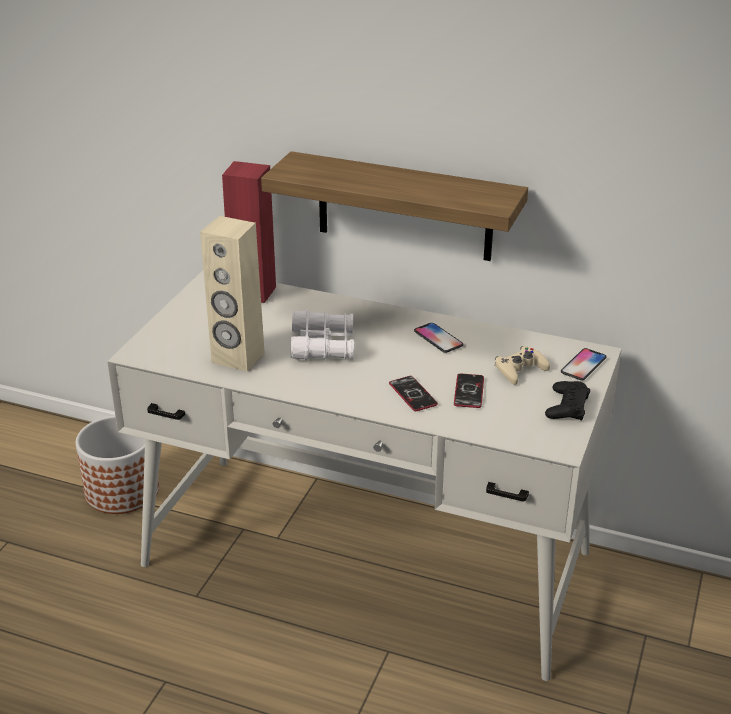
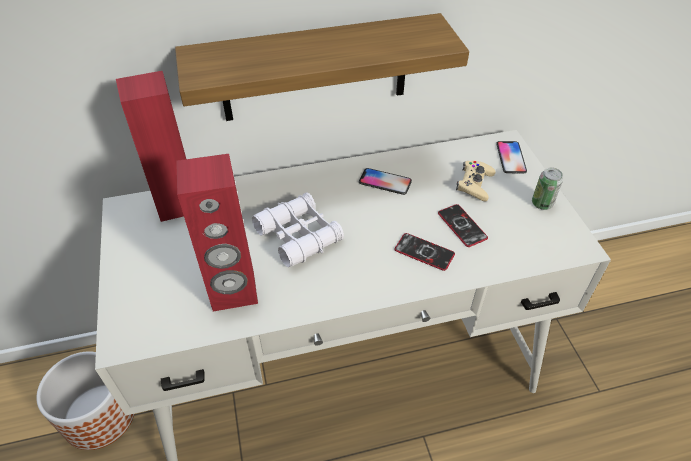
camera: 35 degrees left, 15 degrees up
beige speaker [200,216,265,372] -> red speaker [176,154,258,311]
black game controller [545,381,590,421] -> can [532,167,563,210]

